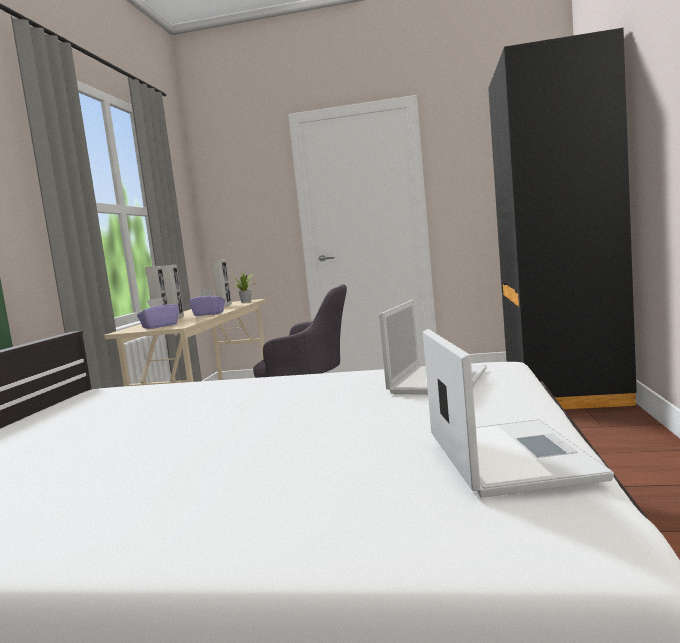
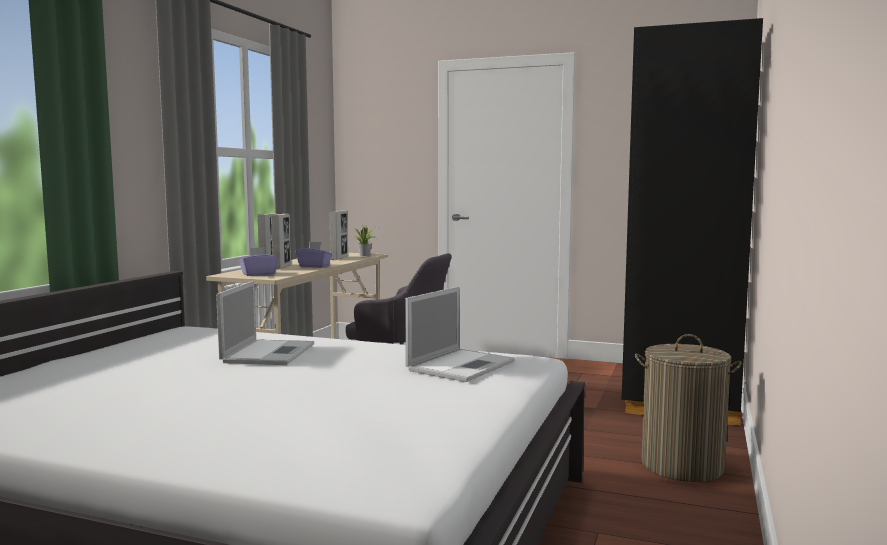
camera: 10 degrees right, 0 degrees up
laptop [423,329,614,498] -> laptop moved to [216,281,314,365]
none -> laundry basket [635,334,742,482]

